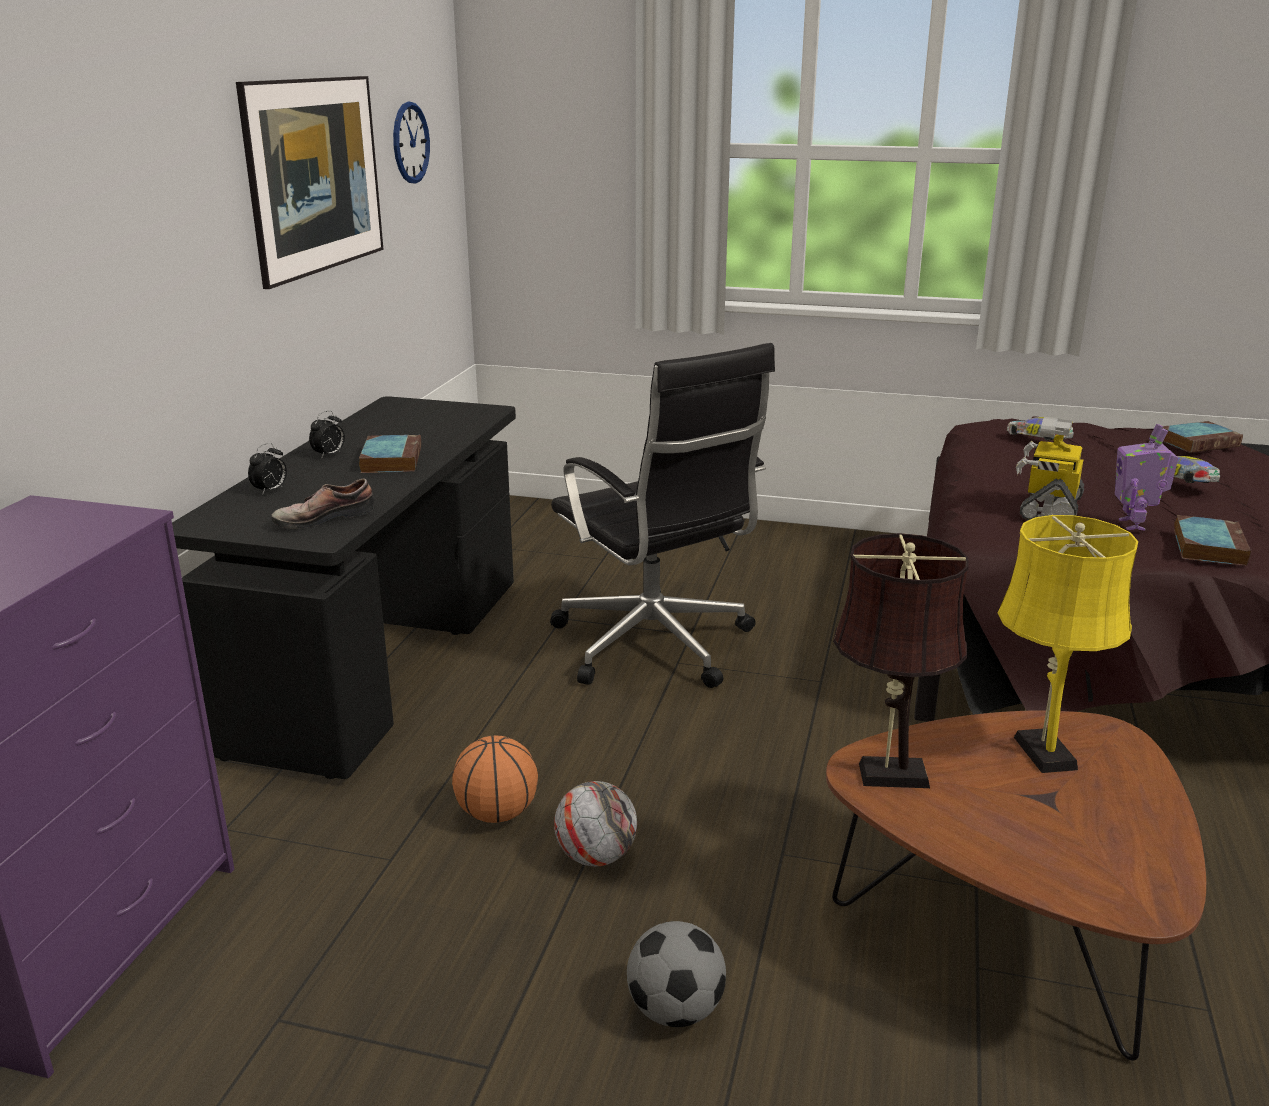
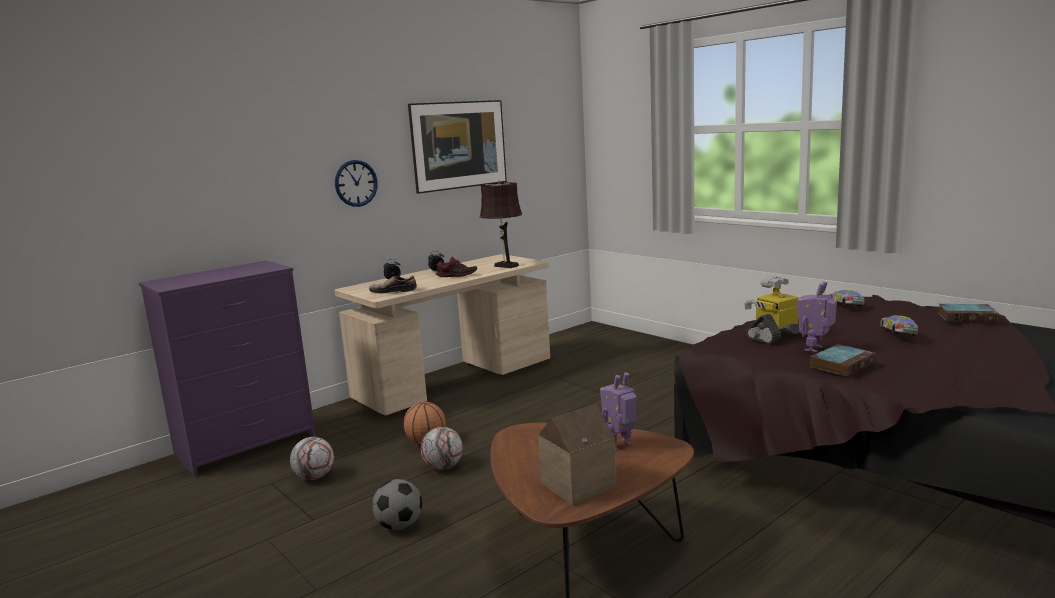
camera: 35 degrees right, 10 degrees down
black desk [172,396,516,779] -> beige desk [335,254,550,416]
book [359,434,421,473] -> shoe [436,257,477,277]
wall clock [393,102,430,184] -> wall clock moved to [335,160,378,207]
black office chair [550,343,775,688] -> none
brown table lamp [833,533,969,788] -> brown table lamp moved to [480,180,522,268]
yellow table lamp [998,515,1138,773] -> toy robot [600,372,637,450]
none -> football [290,437,334,480]
none -> toy house [538,404,616,505]

